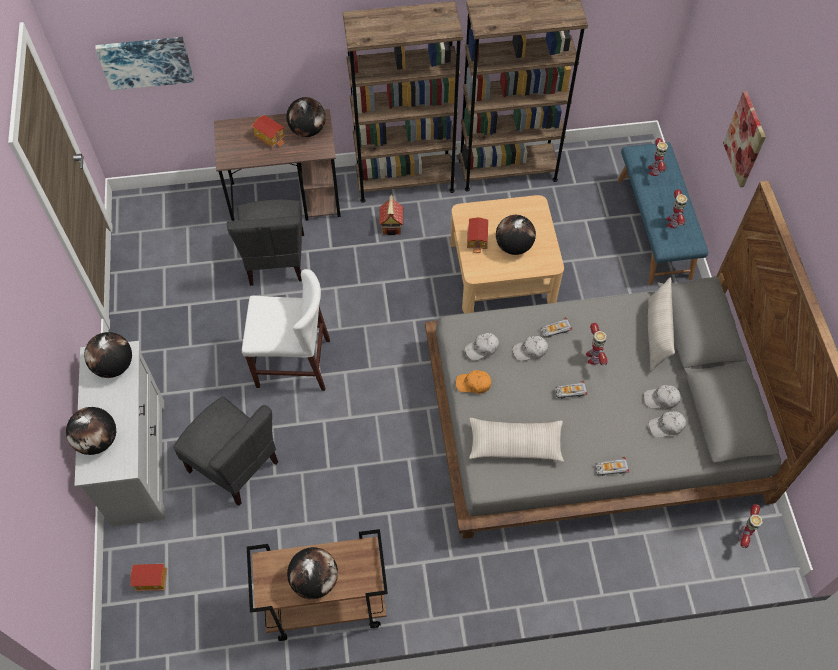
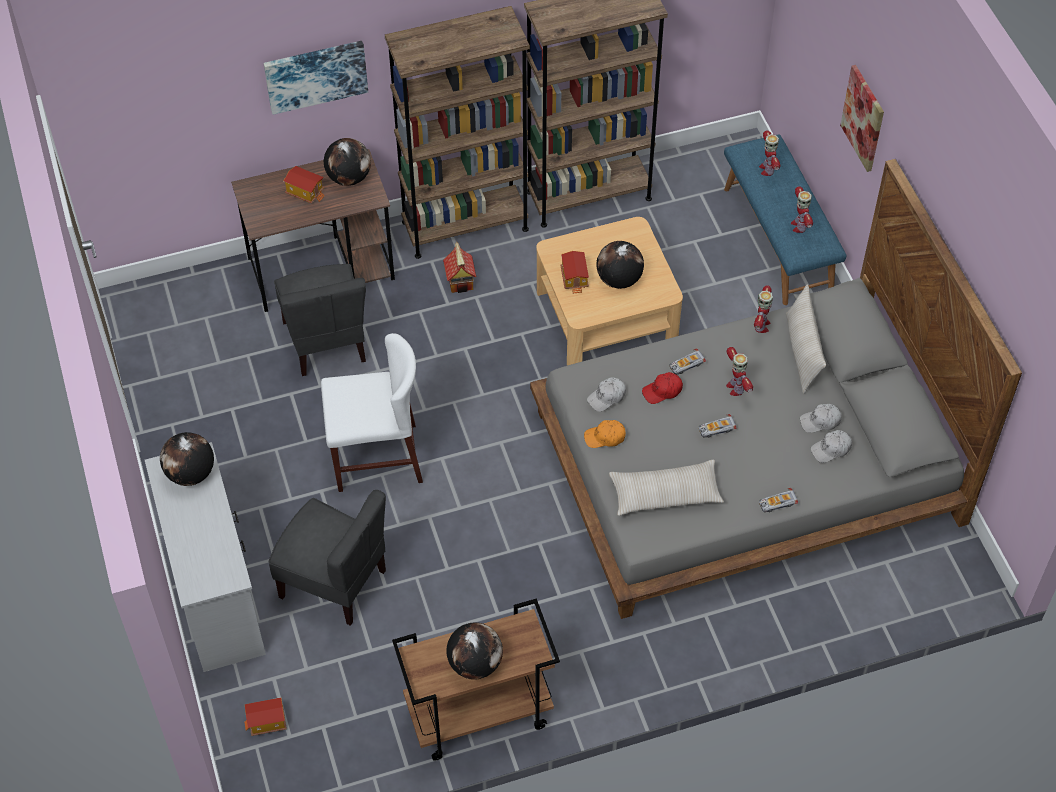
camera: 10 degrees left, 5 degrees down
globe [66,407,116,455] -> none
picture [95,37,194,90] -> picture moved to [264,41,368,115]
white cap [513,336,548,361] -> red cap [642,372,683,404]
toy robot [738,504,763,548] -> toy robot moved to [754,285,773,333]

